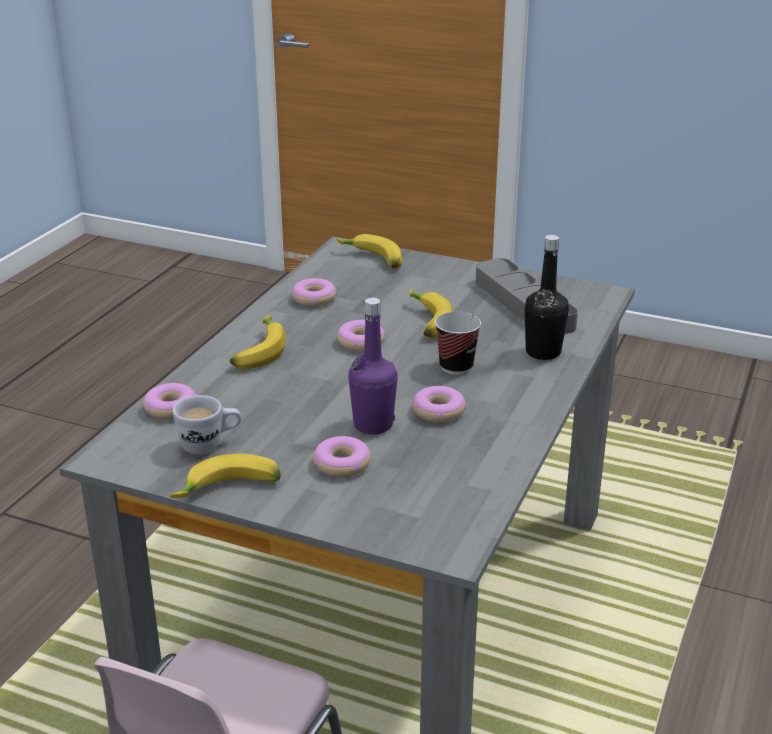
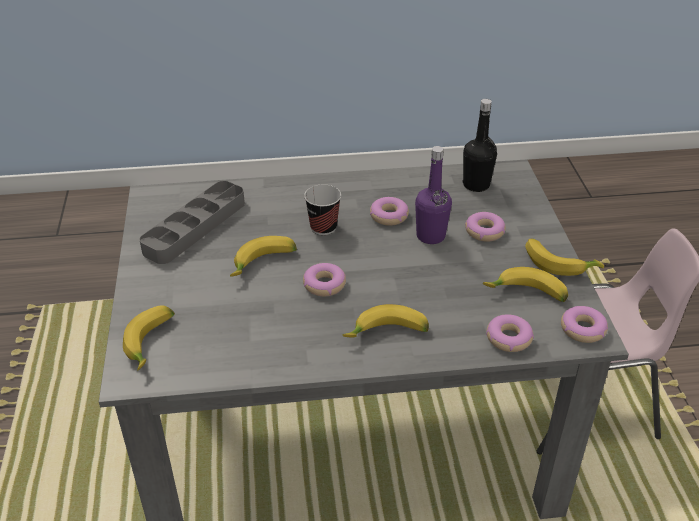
camera: 120 degrees left, 10 degrees up
white mug [173,395,241,455] -> banana [483,267,568,302]
donut [291,278,337,307] -> donut moved to [561,306,608,343]
black bottle [525,235,569,360] -> black bottle moved to [463,99,497,192]

